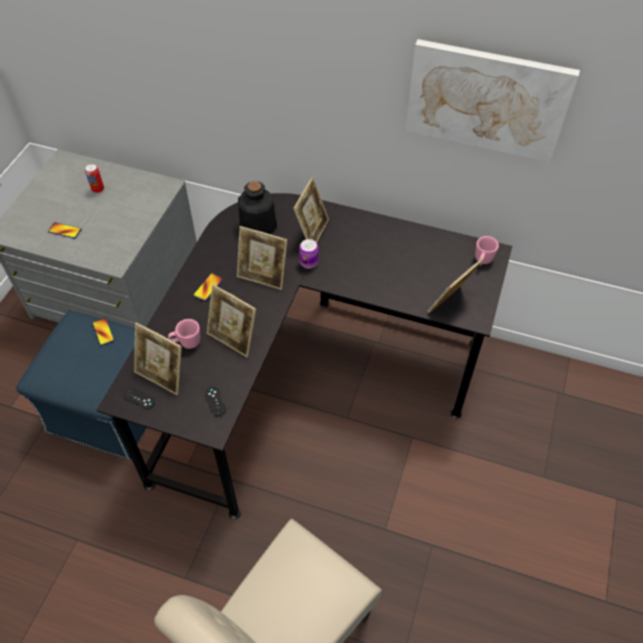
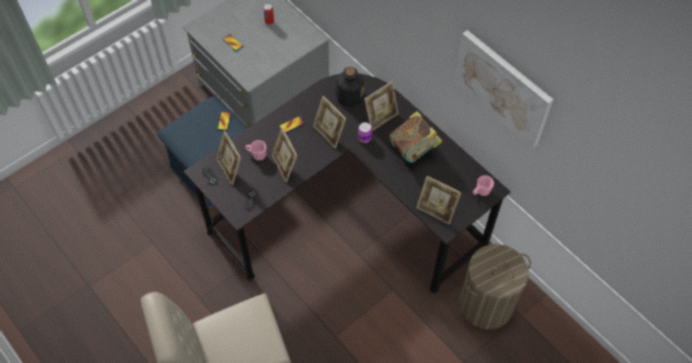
camera: 30 degrees right, 5 degrees up
picture frame [427,258,484,313] -> picture frame turned 135 degrees counterclockwise [416,176,461,224]
none -> book [389,111,443,163]
none -> laundry basket [459,244,531,330]

